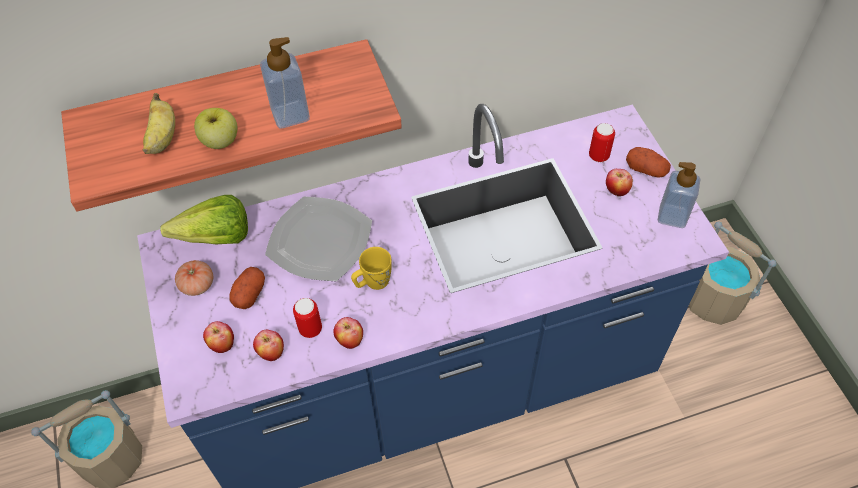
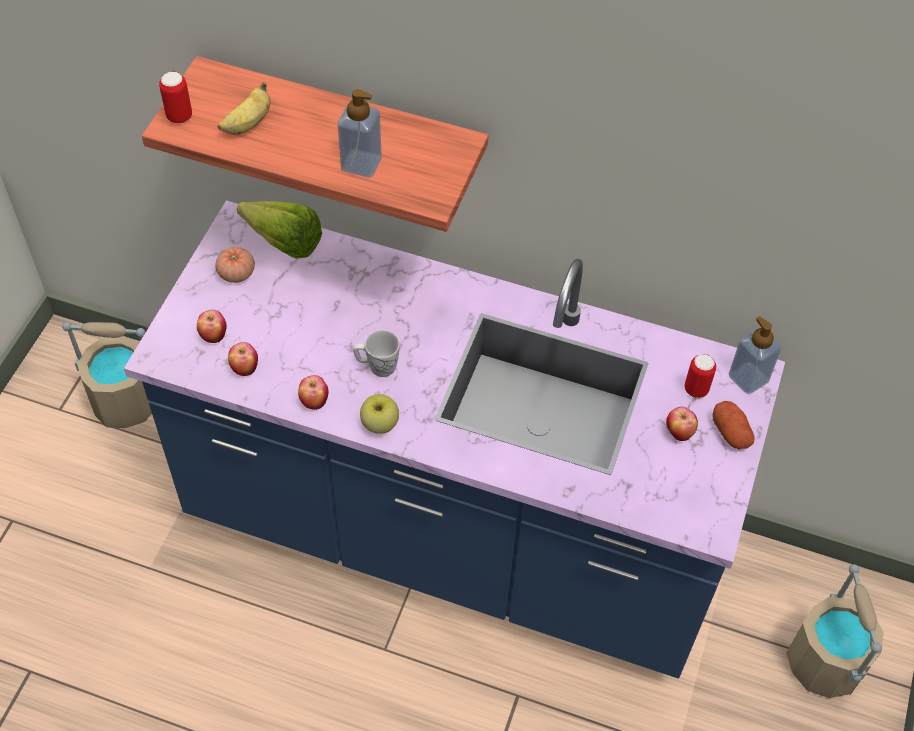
camera: 35 degrees right, 0 degrees up
apple [194,108,238,149] -> apple moved to [360,394,399,434]
potato [229,267,265,309] -> none
plate [265,196,372,282] -> none
can [293,298,322,338] -> can moved to [159,72,192,123]
yellow mug [351,247,392,290] -> white mug [353,330,400,377]
soap dispenser [658,162,700,228] -> soap dispenser moved to [729,316,782,394]

